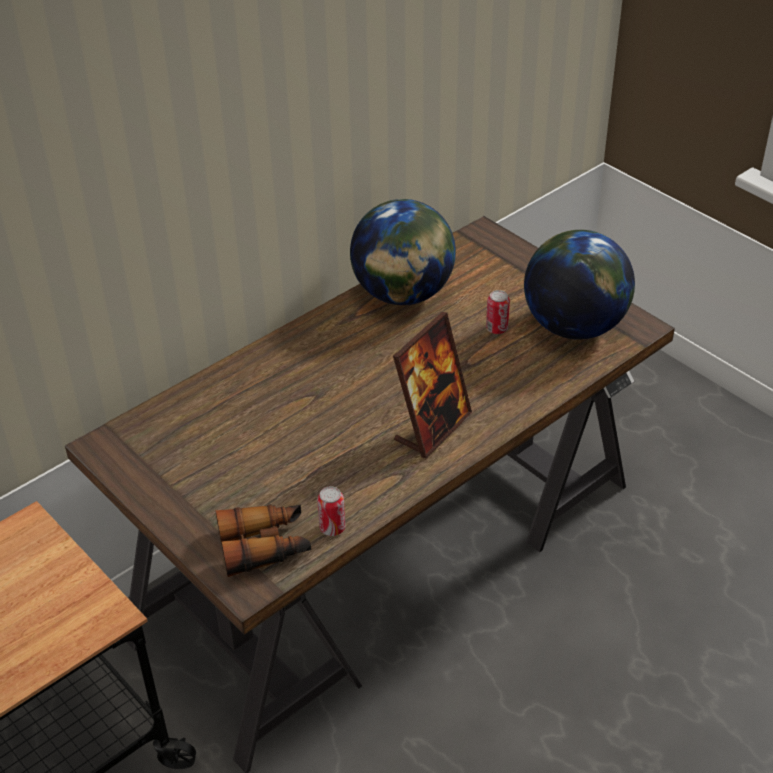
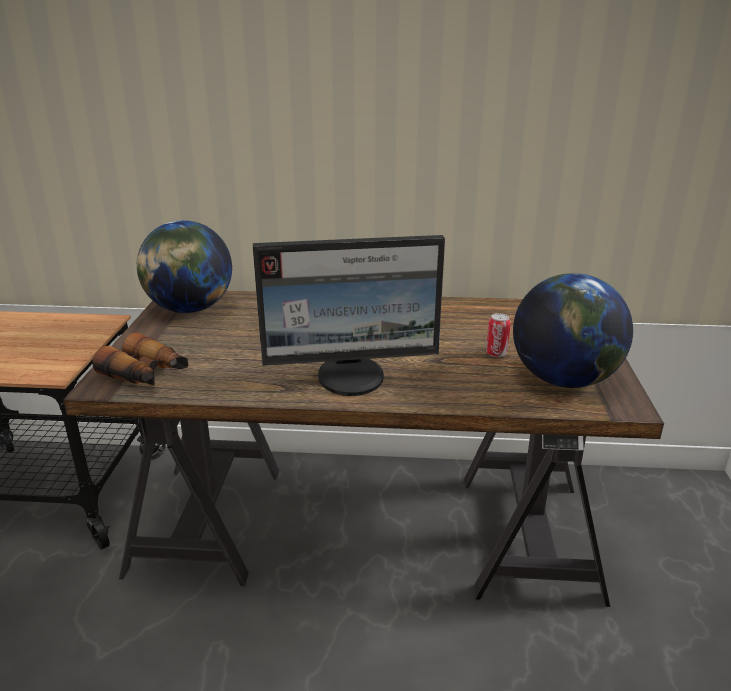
camera: 45 degrees right, 15 degrees down
can [317,486,345,536] -> none
globe [350,199,456,305] -> globe moved to [137,220,232,313]
picture frame [393,312,472,458] -> monitor [253,235,445,396]

